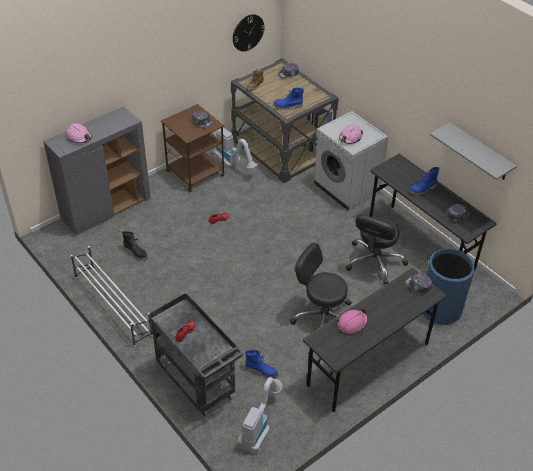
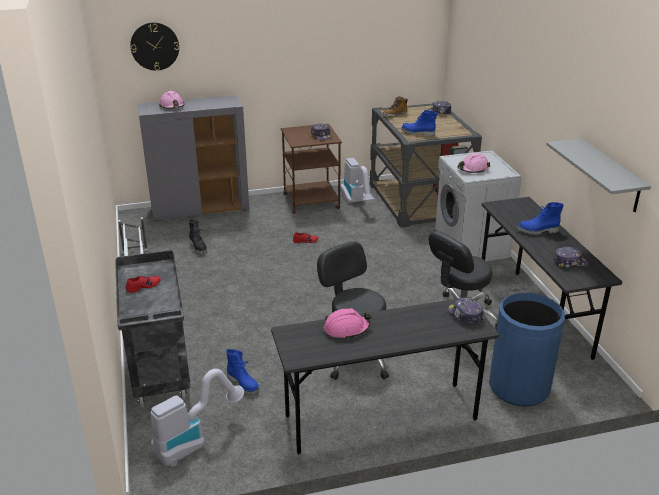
camera: 25 degrees right, 15 degrees down
wall clock [233,14,265,52] -> wall clock moved to [130,22,179,71]

